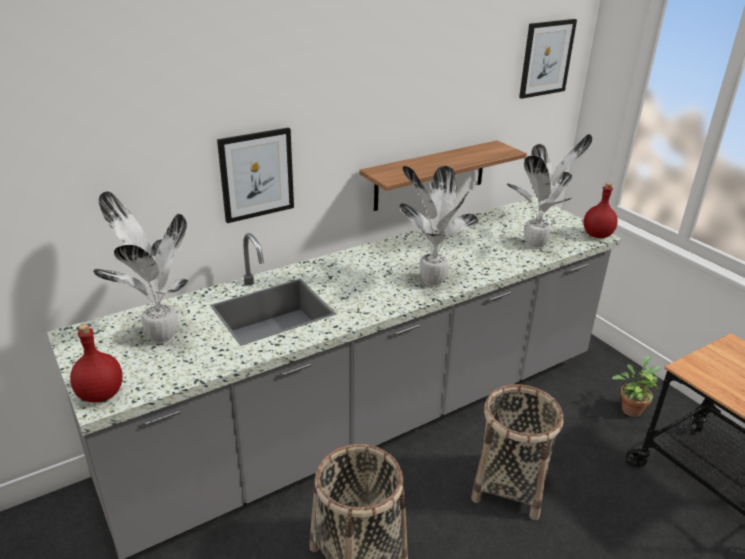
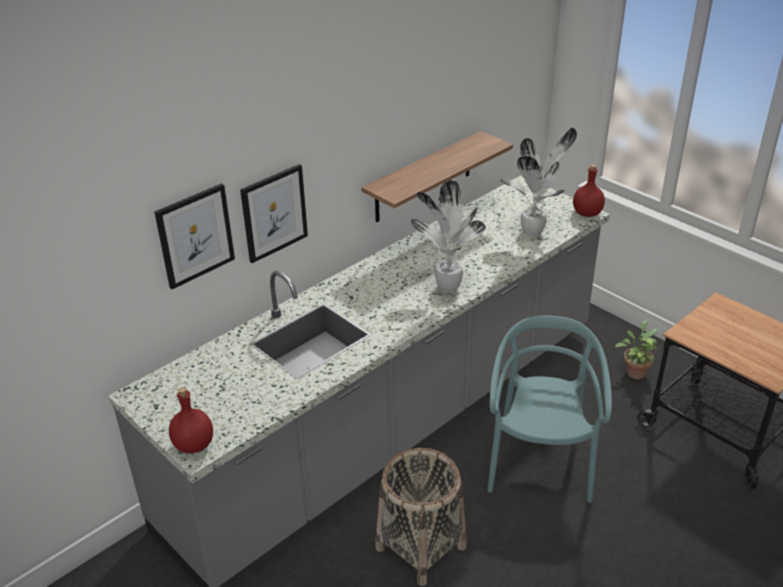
camera: 10 degrees left, 5 degrees up
potted plant [93,191,188,344] -> none
basket [471,384,563,520] -> turquoise chair [487,315,612,503]
picture [519,19,577,99] -> picture moved to [155,183,235,289]

